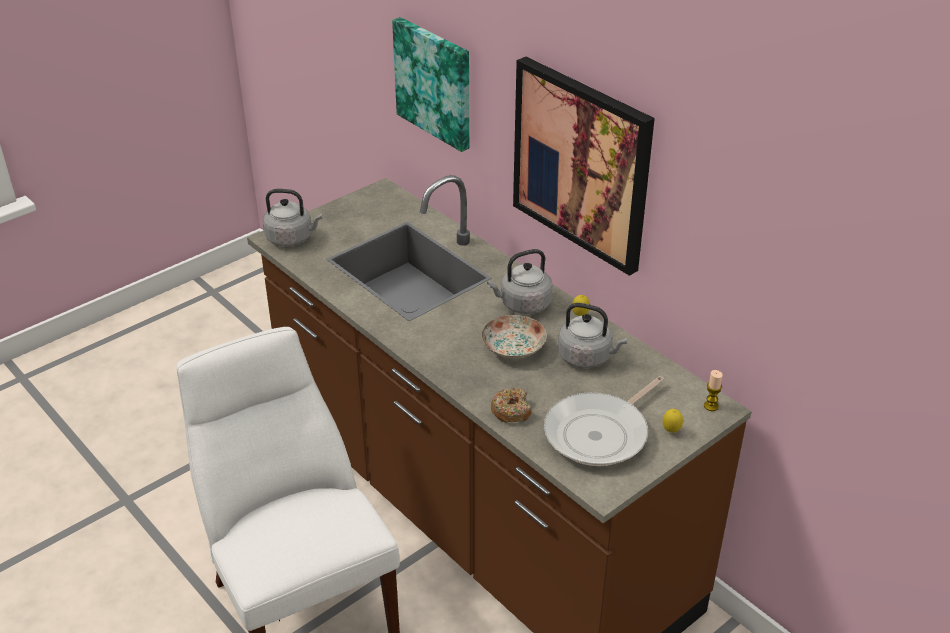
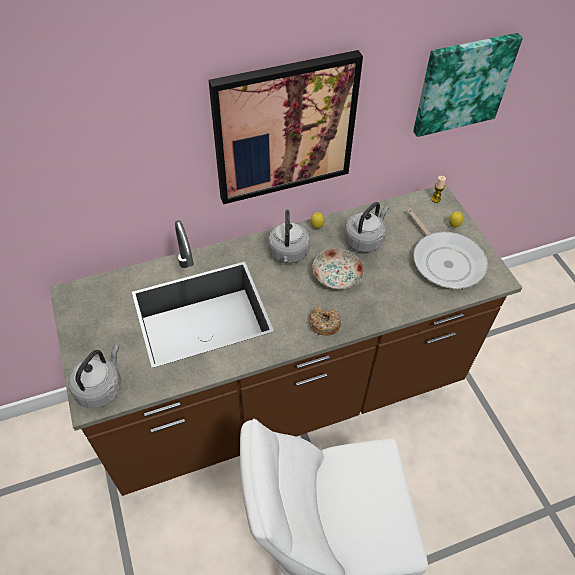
camera: 70 degrees left, 15 degrees up
picture [392,17,469,152] -> picture moved to [413,33,523,137]
donut [491,388,531,423] -> donut moved to [309,306,341,336]

